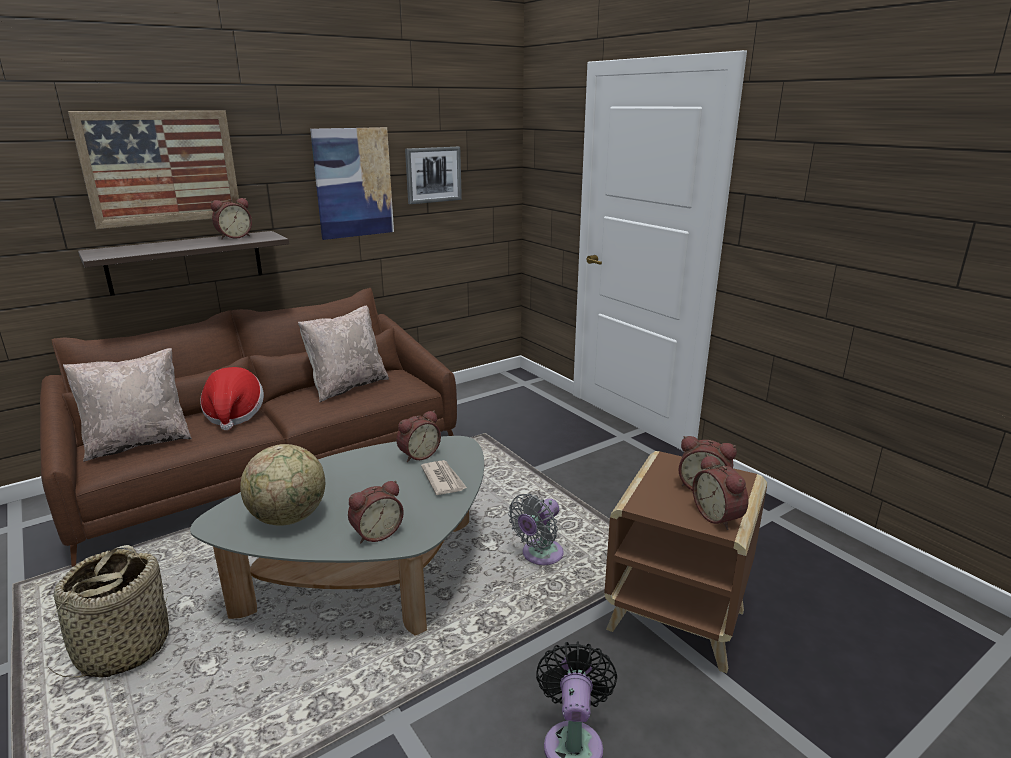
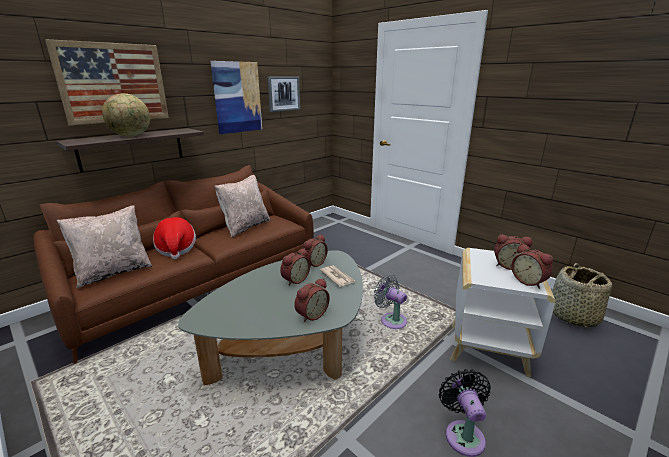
camera: 10 degrees left, 0 degrees up
basket [44,545,169,678] -> basket moved to [552,263,612,327]
alarm clock [211,198,252,239] -> alarm clock moved to [280,248,310,286]
globe [240,444,325,526] -> globe moved to [102,93,150,137]
grey fan [508,493,563,565] -> grey fan turned 105 degrees clockwise [373,275,407,329]
brown side table [604,451,767,673] -> white side table [450,248,555,377]

